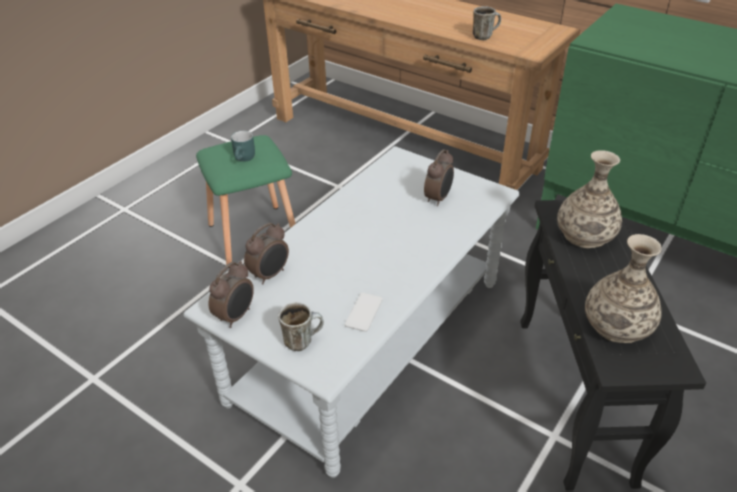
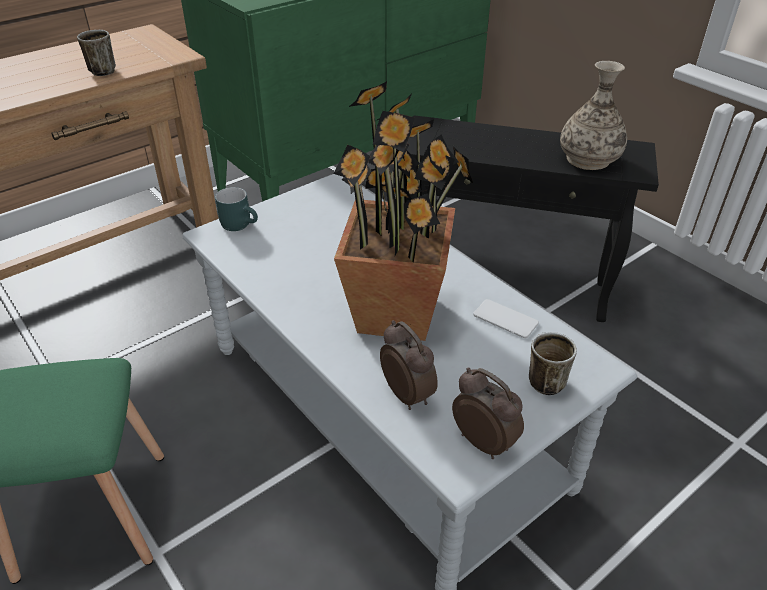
camera: 75 degrees left, 0 degrees up
turquoise mug [231,131,255,162] -> turquoise mug moved to [215,187,258,231]
alarm clock [424,149,454,206] -> none
vase [557,150,622,248] -> none
none -> potted plant [333,82,473,341]

